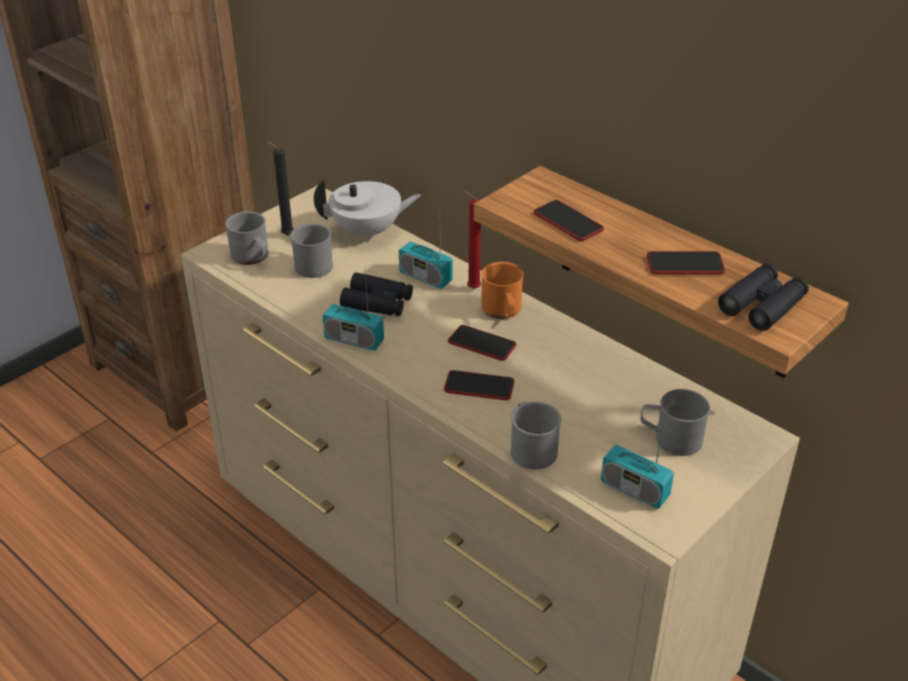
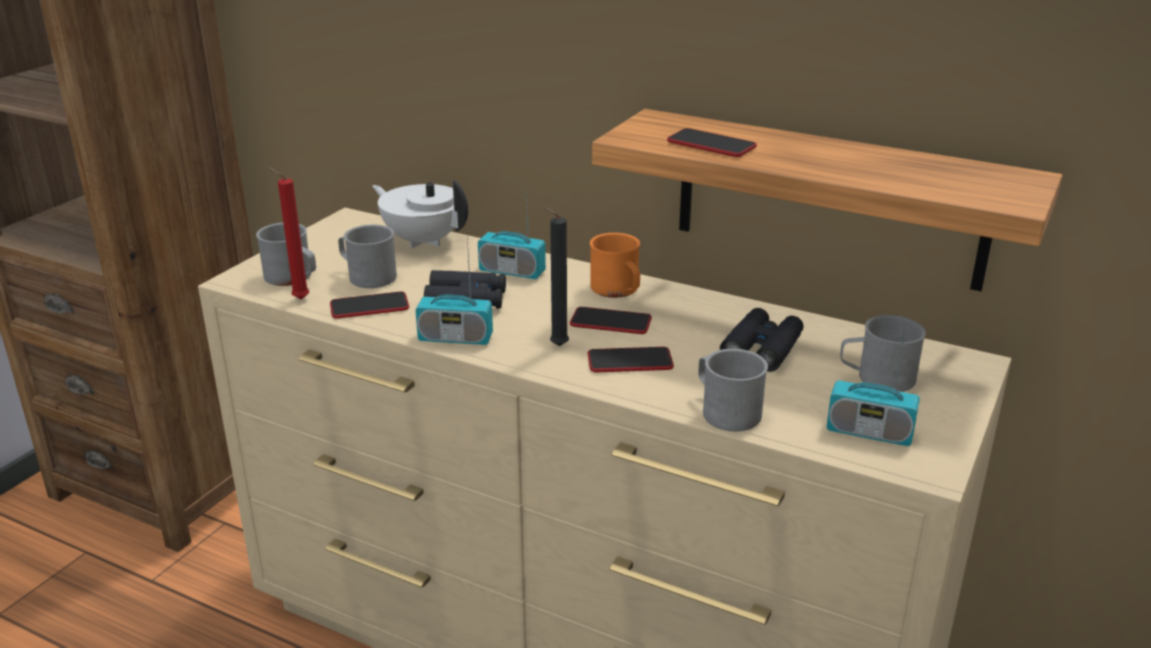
camera: 15 degrees left, 10 degrees down
black candle [266,141,294,235] -> black candle moved to [542,207,569,346]
white teapot [314,180,421,242] -> white teapot turned 120 degrees counterclockwise [372,180,468,248]
red candle [463,191,481,289] -> red candle moved to [267,168,309,300]
phone [647,251,725,274] -> phone moved to [330,291,409,319]
black binoculars [718,264,809,331] -> black binoculars moved to [720,308,804,372]

